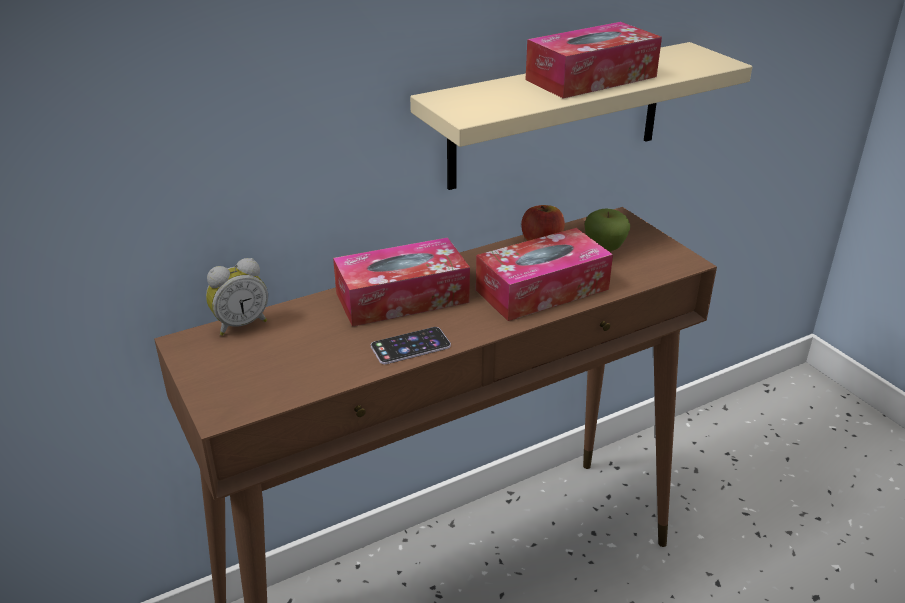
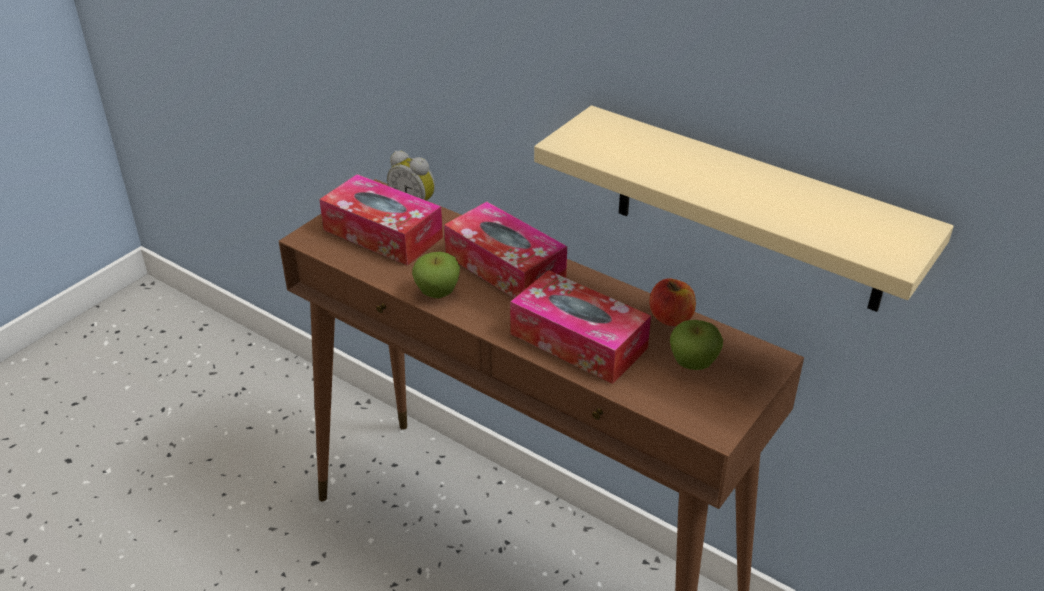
camera: 65 degrees right, 5 degrees up
phone [371,327,451,364] -> apple [412,252,460,298]
tissue box [525,22,662,98] -> tissue box moved to [319,174,443,266]

